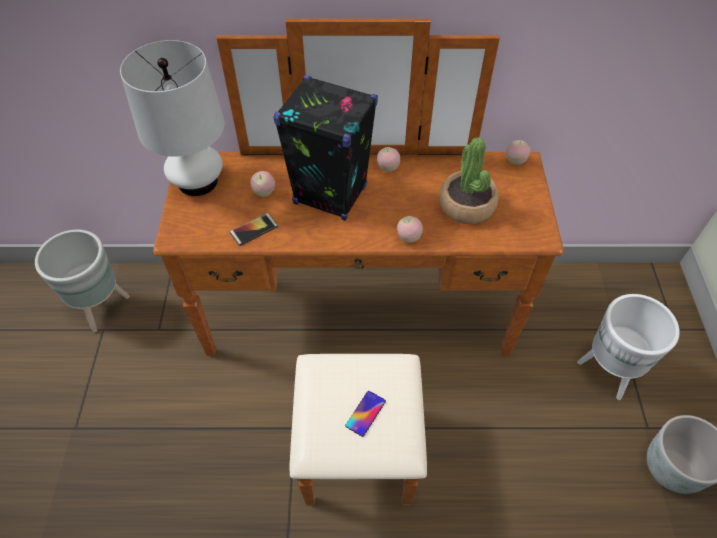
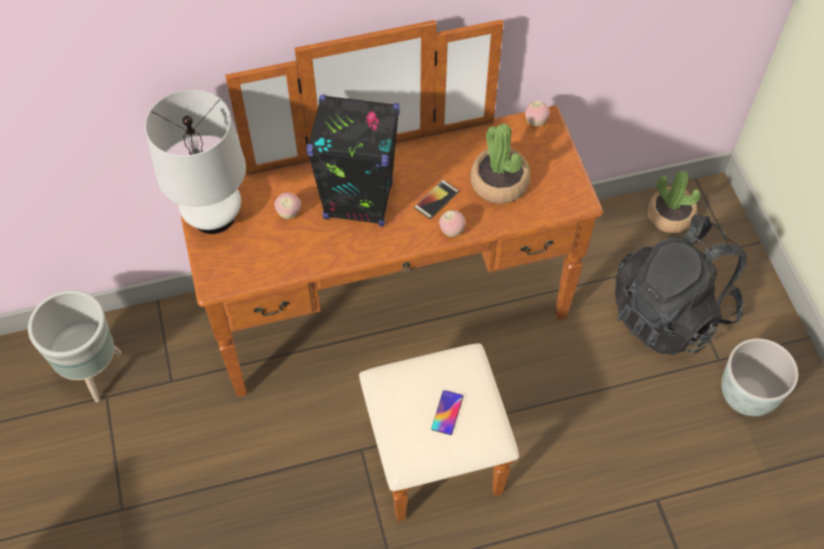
camera: 15 degrees left, 5 degrees up
phone [230,213,278,246] -> phone moved to [414,180,459,219]
apple [377,147,400,172] -> none
white planter [577,294,680,400] -> black backpack [615,215,747,355]
none -> potted plant [647,171,701,233]

